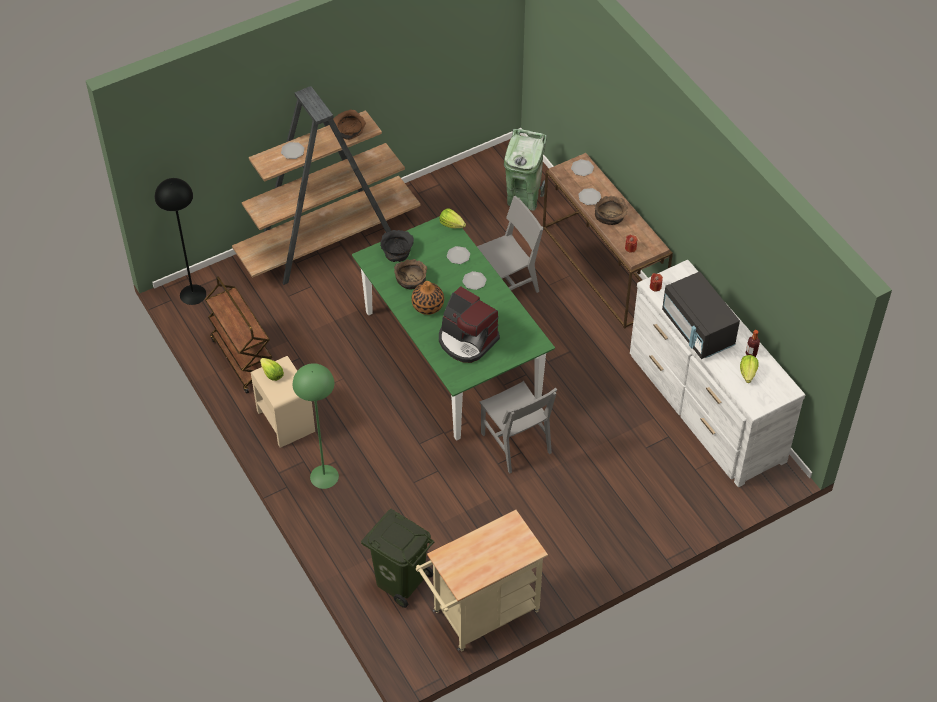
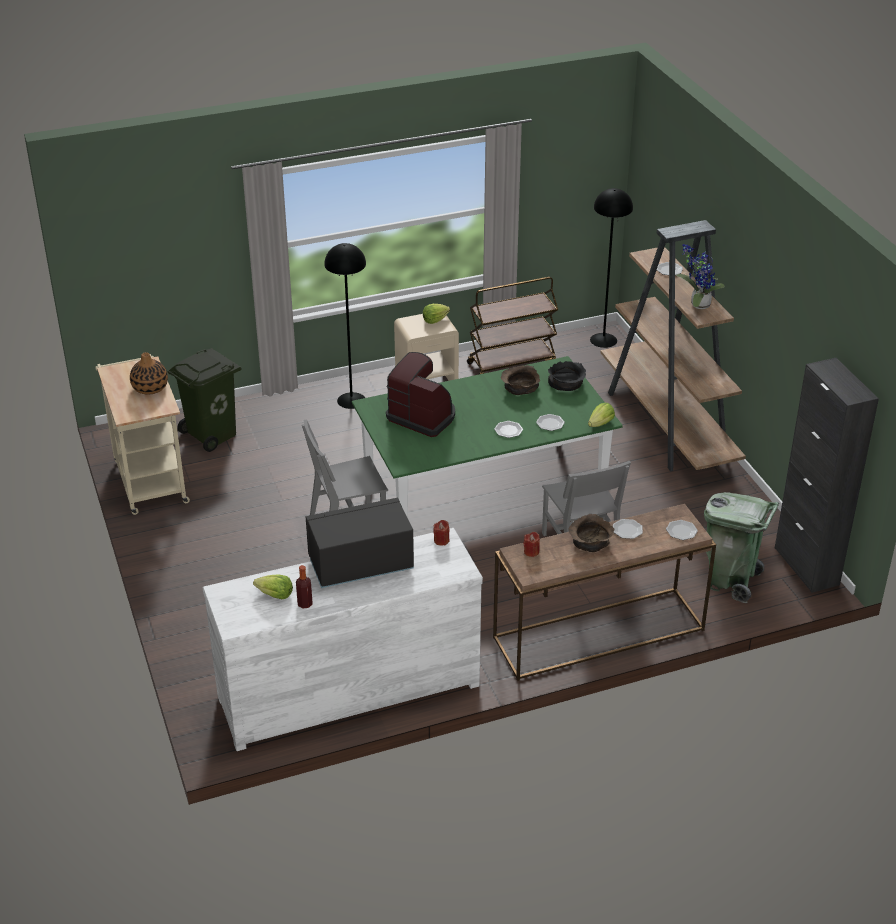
camera: 100 degrees right, 15 degrees down
green floor lamp [293,363,339,489] -> black floor lamp [324,243,366,409]
brown bowl [333,109,366,140] -> potted plant [676,244,725,309]
vase [411,281,444,315] -> vase moved to [130,352,168,395]
coffee machine [439,286,500,363] -> coffee machine turned 75 degrees clockwise [386,352,455,437]
none -> black cabinet [775,358,879,593]

